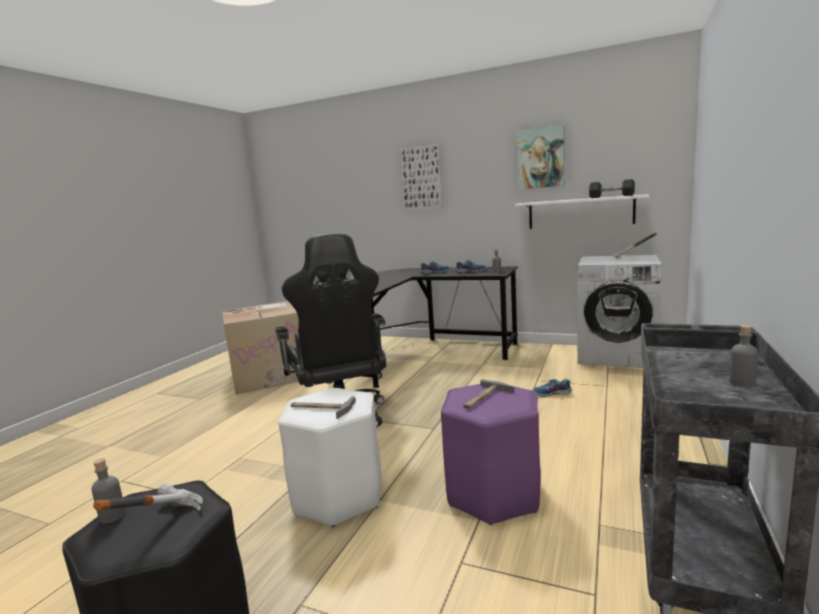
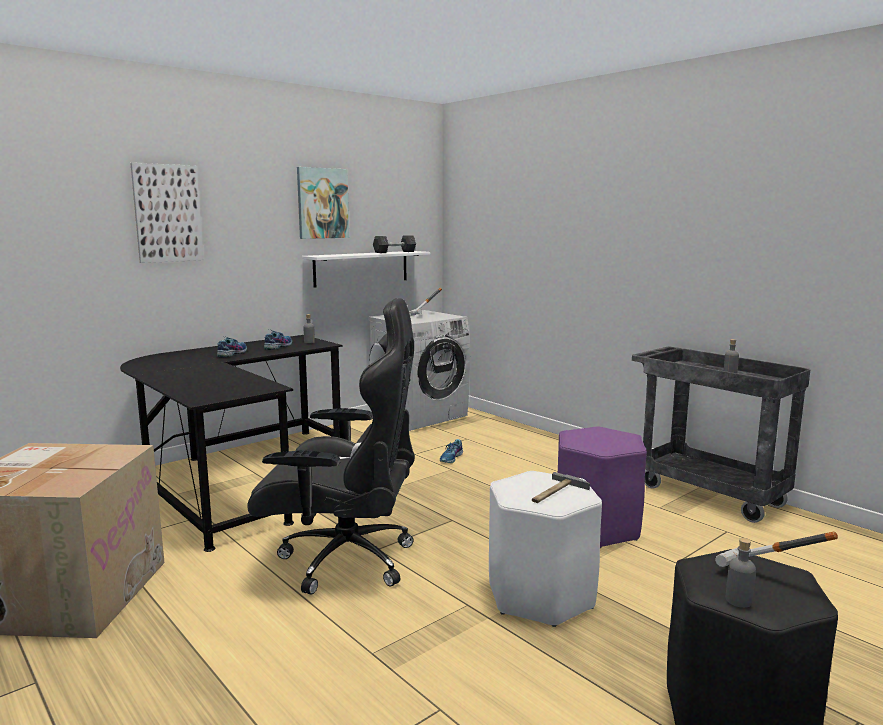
camera: 65 degrees left, 0 degrees up
hammer [463,379,514,409] -> none

